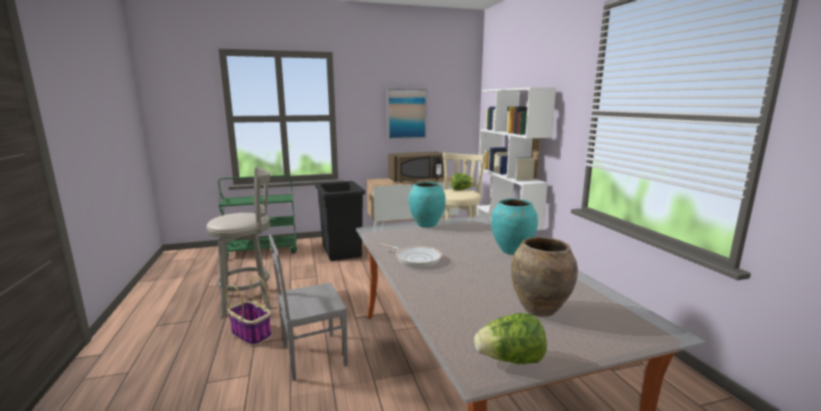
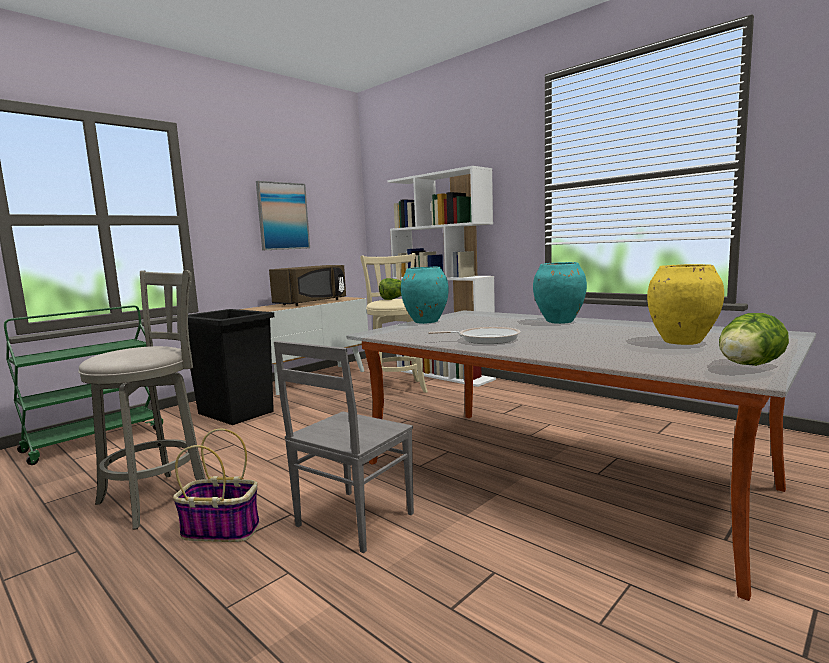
camera: 30 degrees left, 5 degrees down
brown vase [511,237,578,317] -> yellow vase [647,264,724,345]

